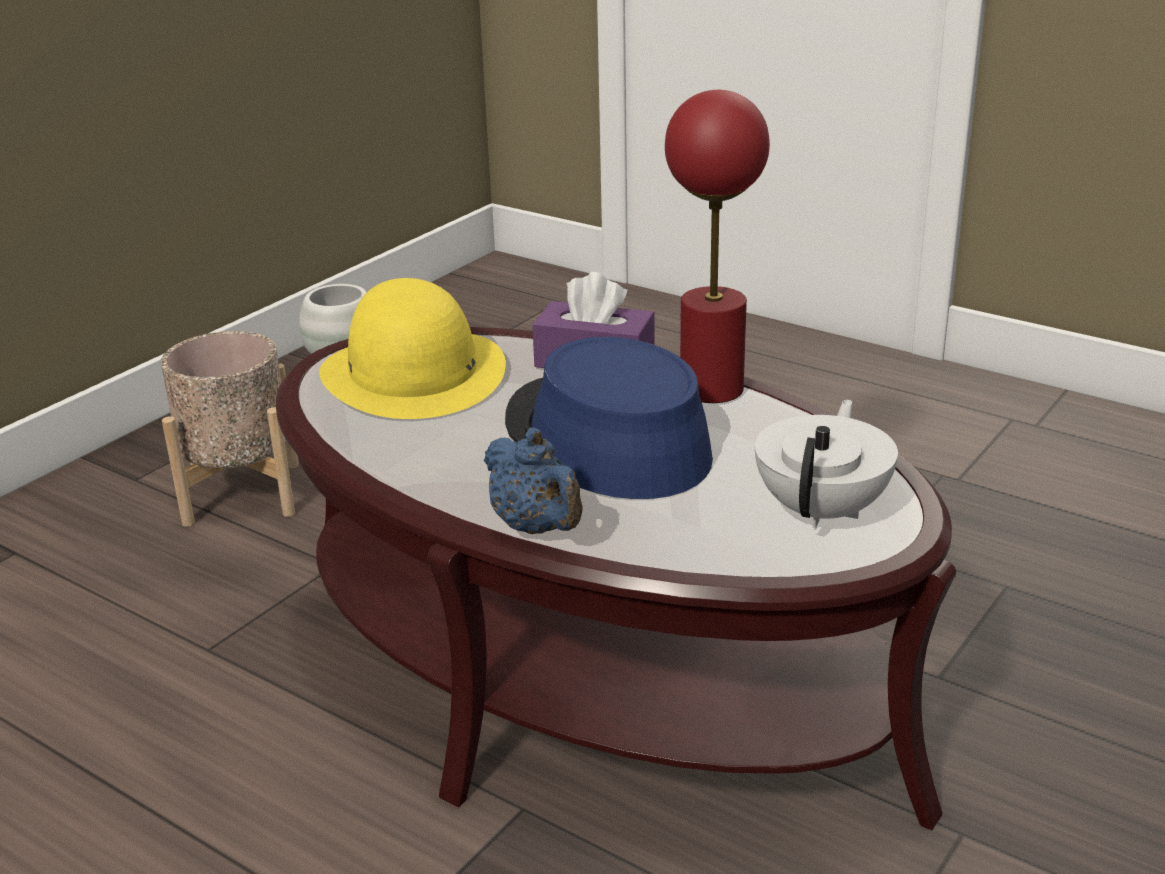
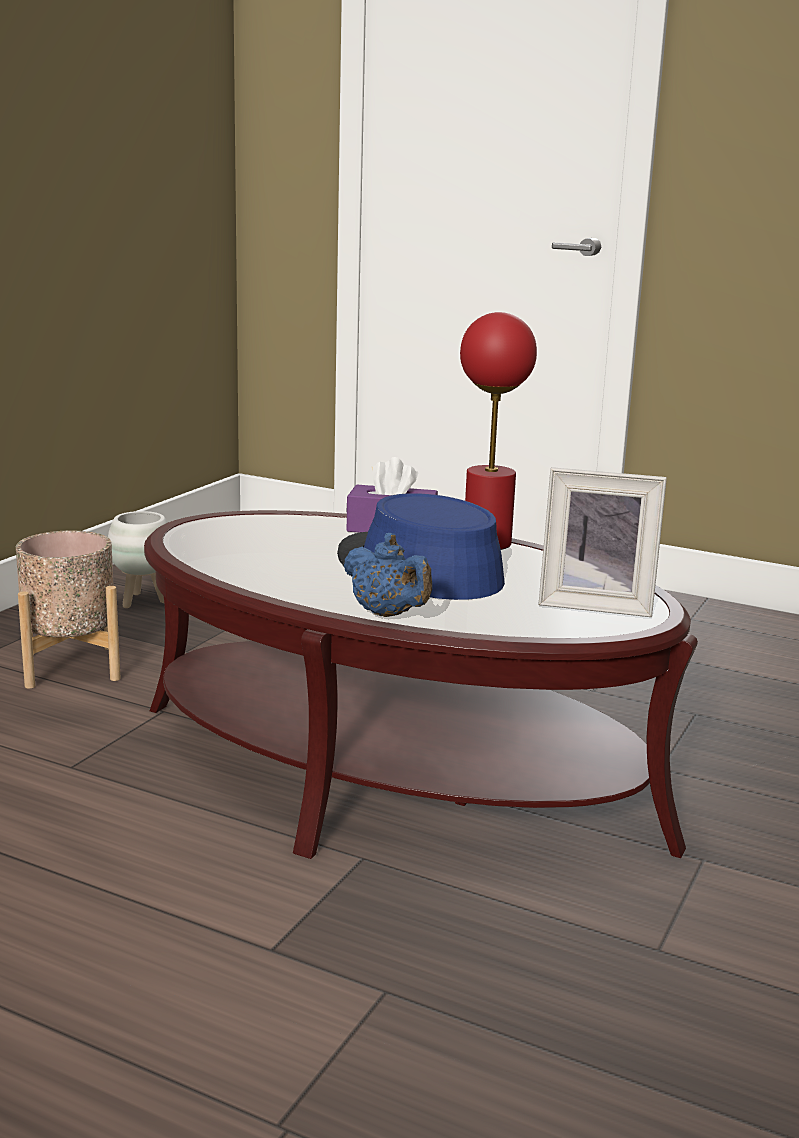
camera: 10 degrees left, 10 degrees down
yellow hat [319,278,506,419] -> none
white teapot [755,399,898,528] -> picture frame [538,467,667,617]

